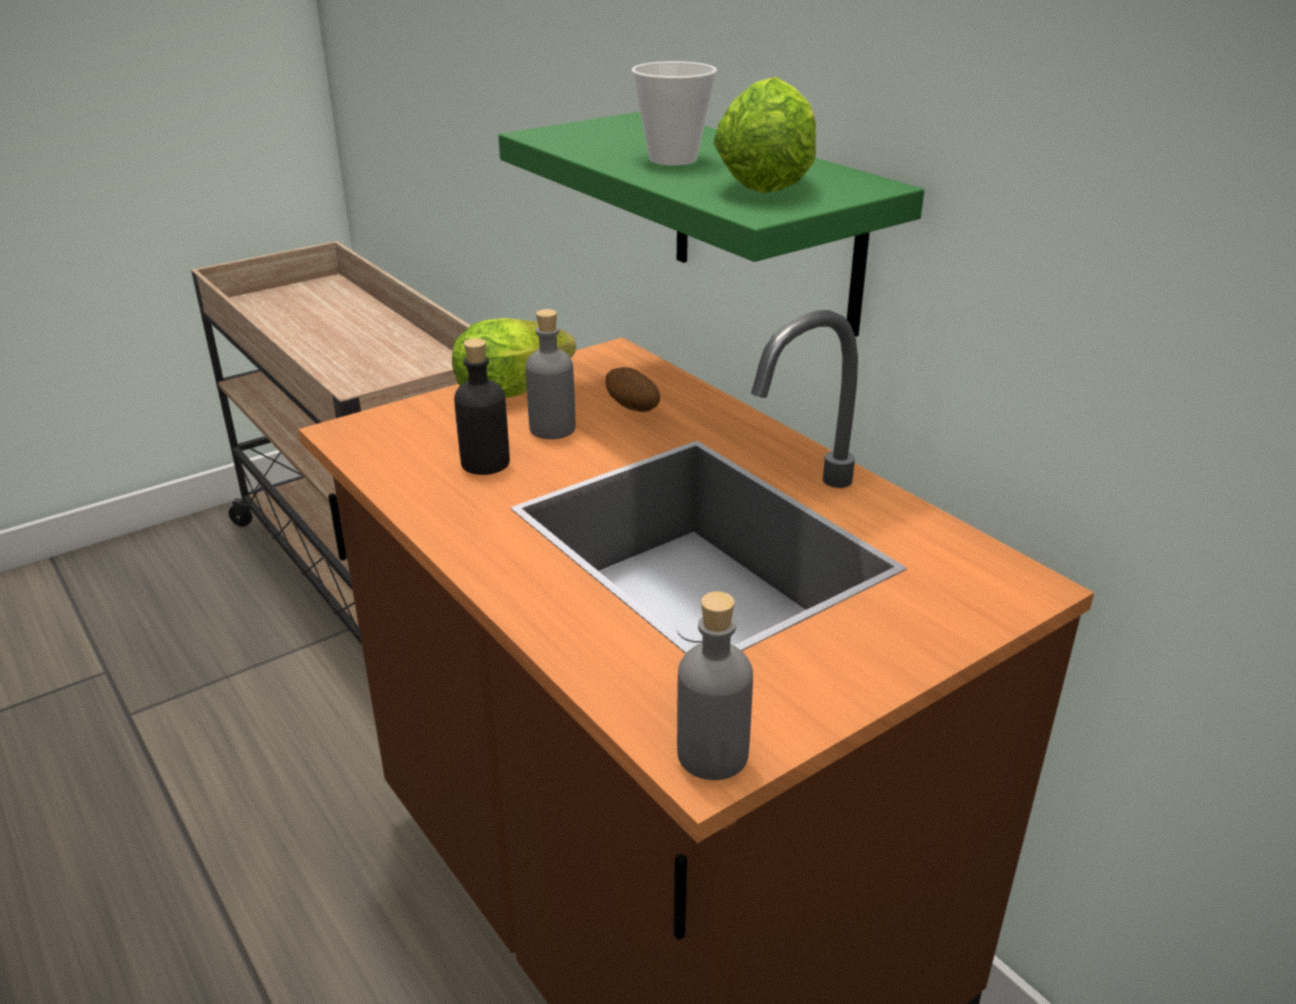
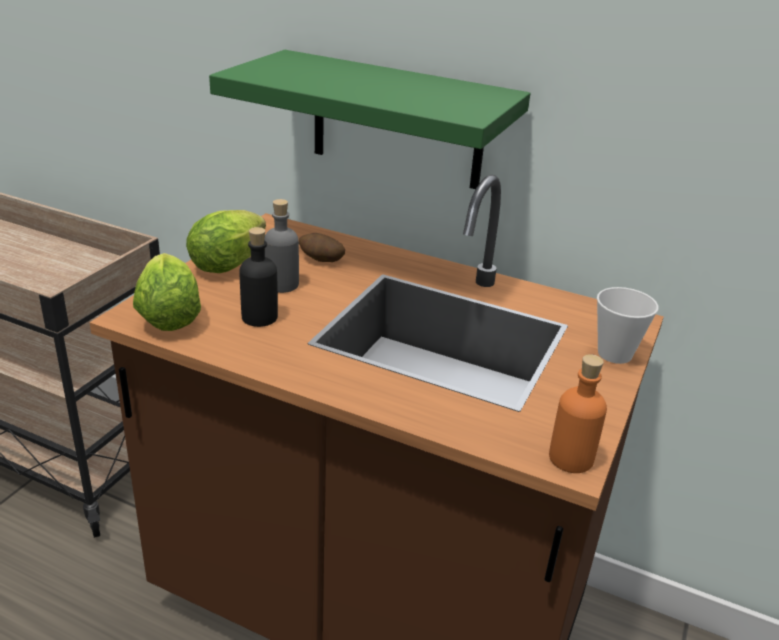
camera: 30 degrees left, 0 degrees up
cup [632,61,717,166] -> cup moved to [597,287,659,364]
grey bottle [677,591,753,780] -> orange bottle [549,354,607,473]
lettuce [713,77,816,193] -> lettuce moved to [133,253,201,331]

